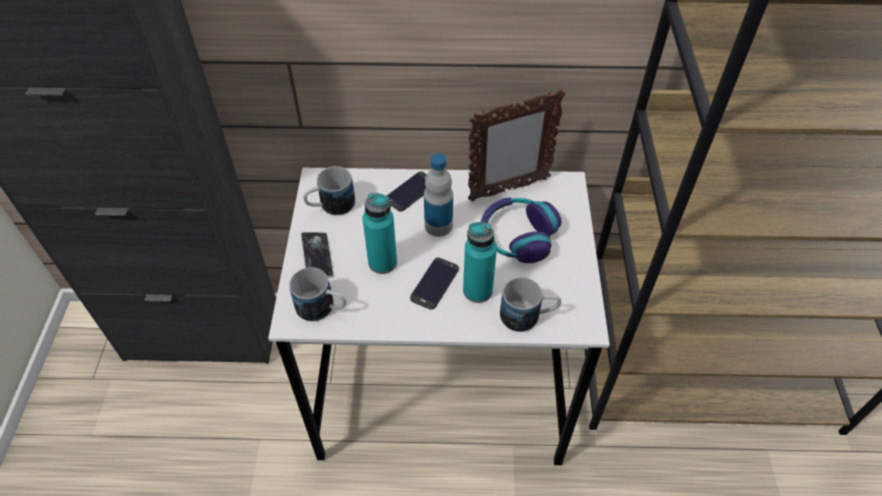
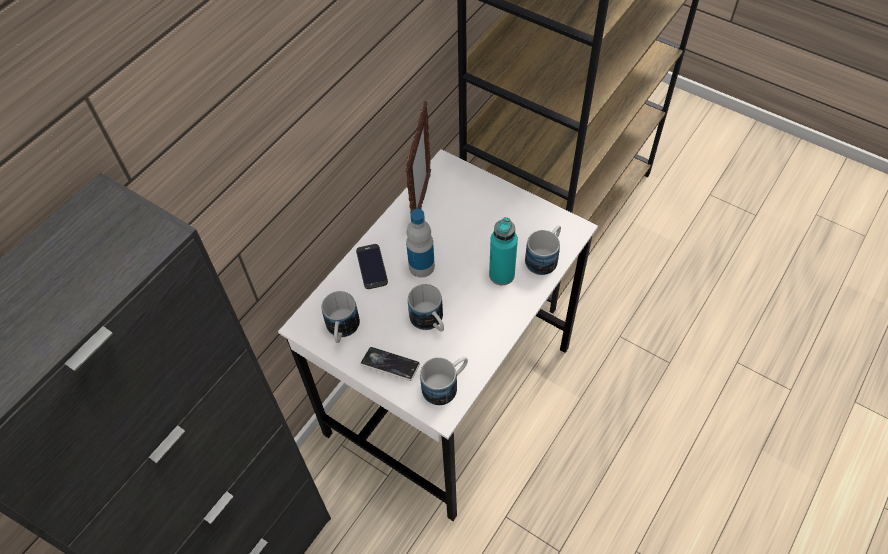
camera: 55 degrees left, 5 degrees up
turquoise bottle [363,193,397,274] -> mug [408,284,444,331]
phone [410,258,459,310] -> none
headphones [481,197,562,263] -> none

